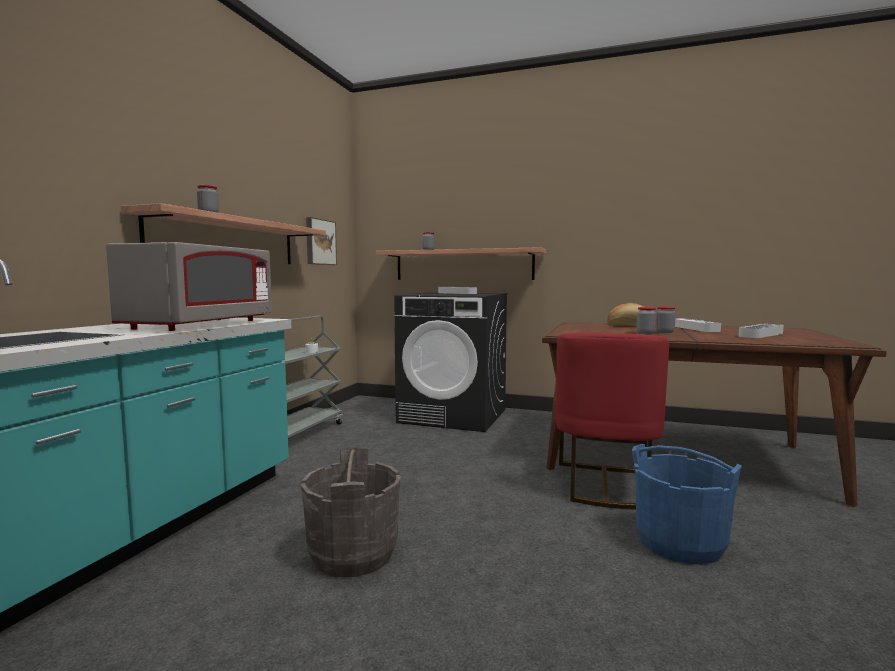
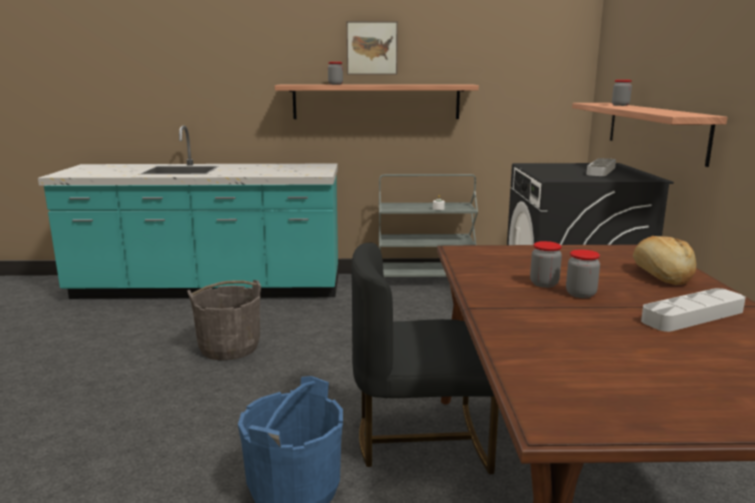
camera: 70 degrees right, 10 degrees up
grey microwave [106,242,272,331] -> none
picture [306,217,337,265] -> picture moved to [347,21,398,75]
red chair [556,333,669,510] -> black chair [351,243,499,474]
grey tray [739,324,784,338] -> none

